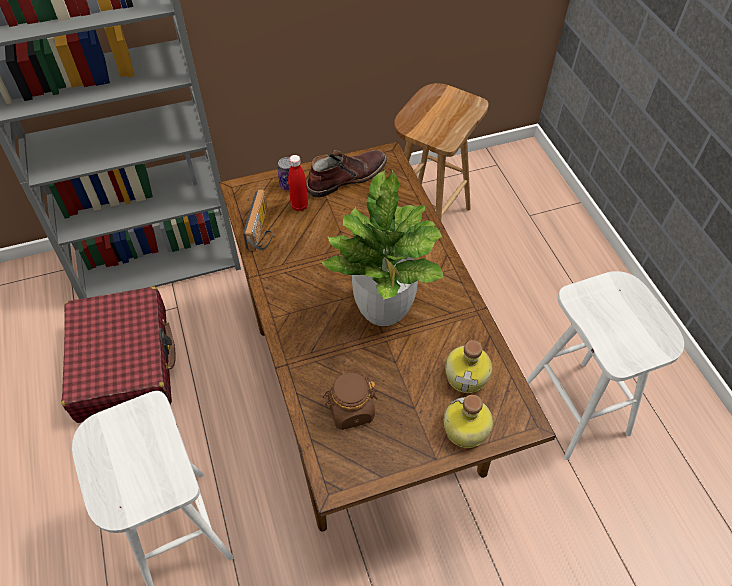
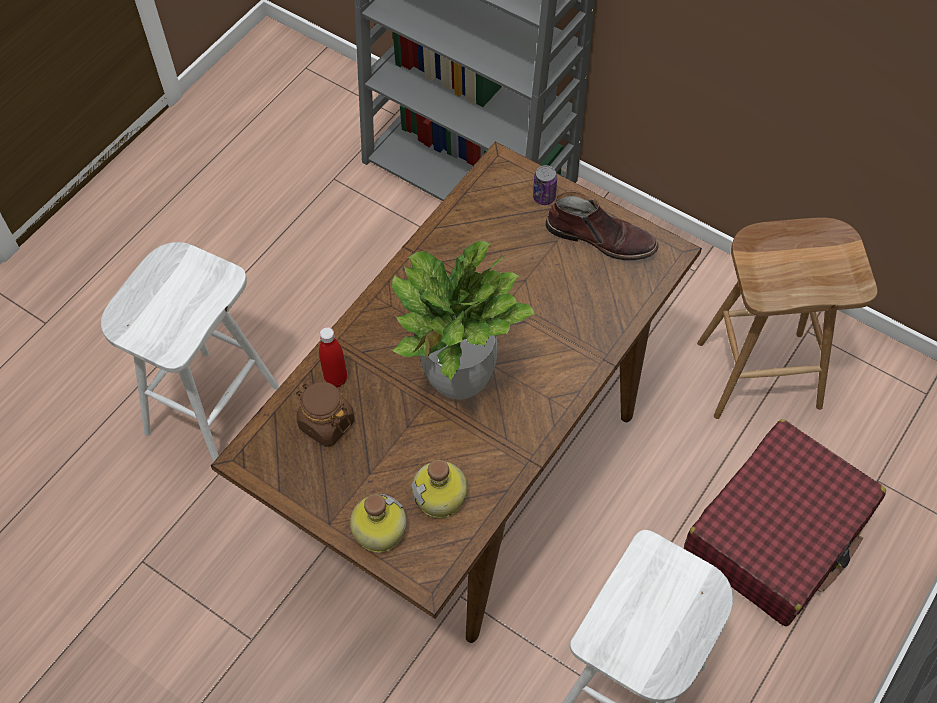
camera: 55 degrees right, 5 degrees up
red suitcase [62,287,176,423] -> red suitcase moved to [684,419,886,626]
radio [243,190,273,251] -> none
red bottle [288,155,308,211] -> red bottle moved to [319,327,347,387]

